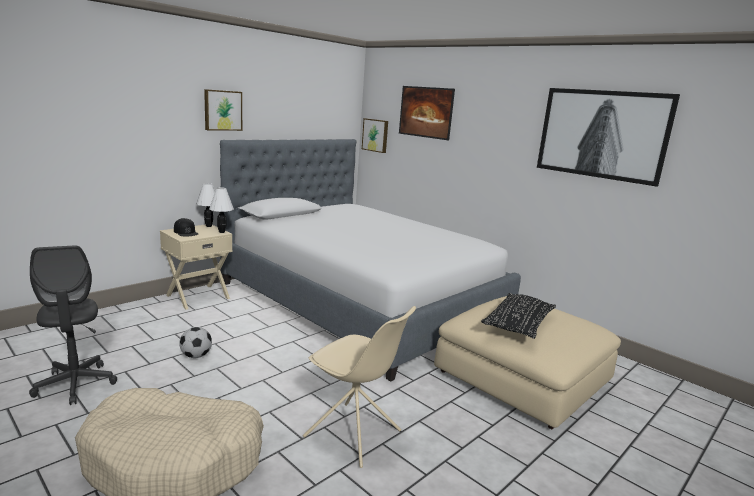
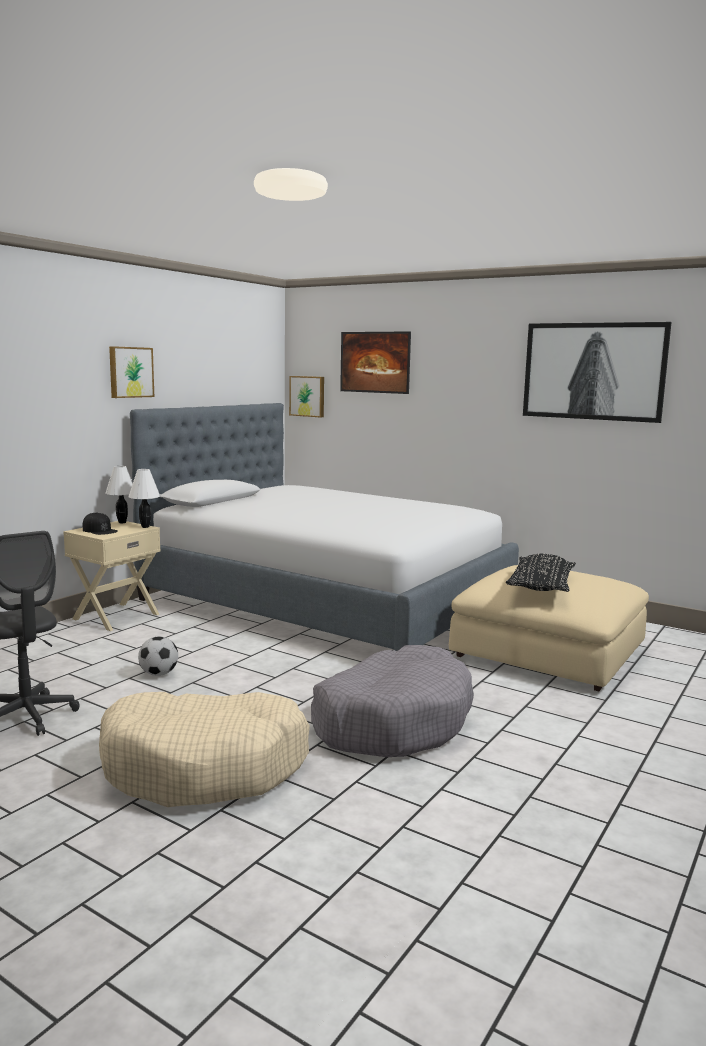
camera: 10 degrees left, 5 degrees down
beige chair [303,306,416,468] -> grey dog bed [311,645,474,757]

